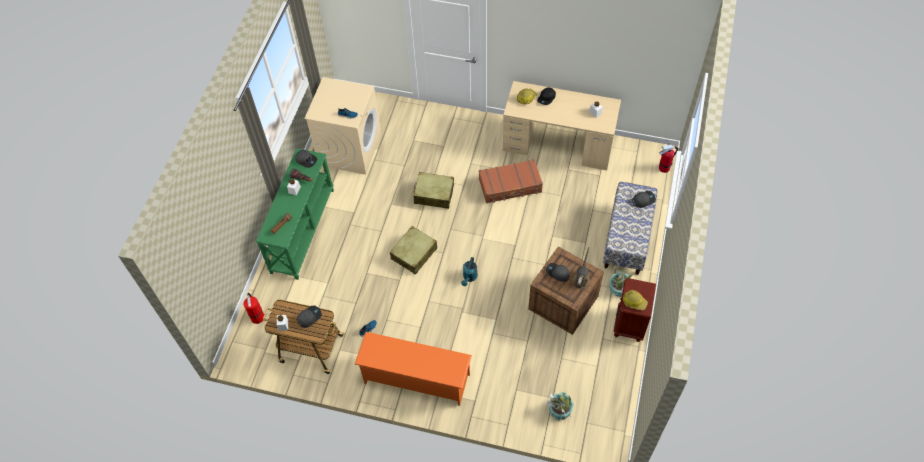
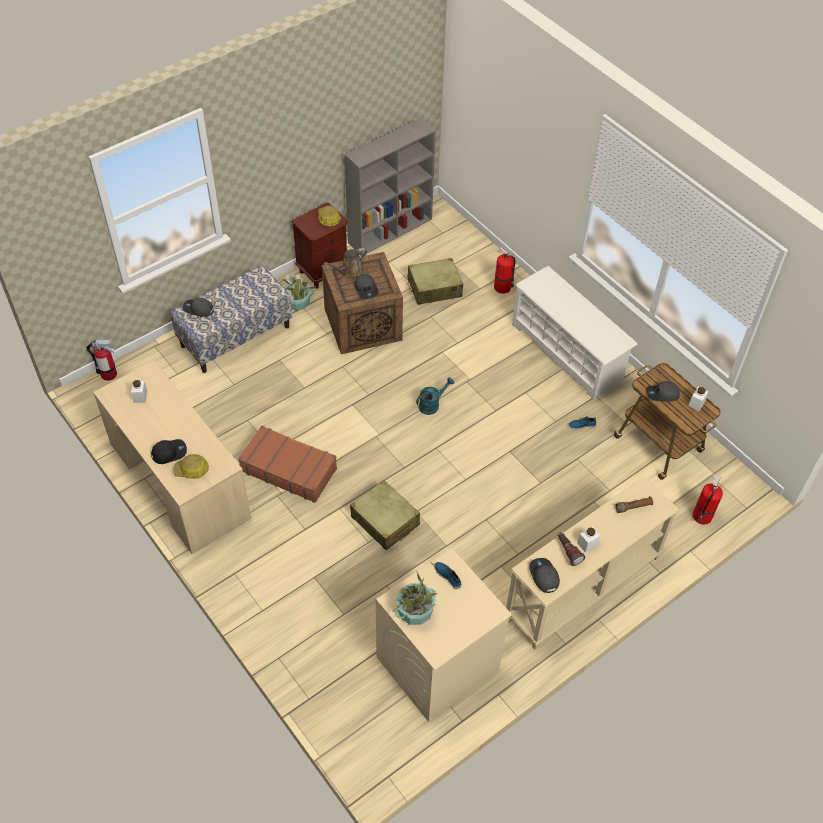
camera: 145 degrees left, 5 degrees down
green console table [256,148,334,280] -> beige console table [506,477,679,650]
orange shoe rack [355,332,472,406] -> white shoe rack [512,266,638,400]
beige suitcase [390,226,437,275] -> beige suitcase moved to [408,258,463,305]
potted plant [547,392,574,421] -> potted plant moved to [392,572,438,625]
none -> grey bookcase [344,118,436,256]
none -> fire extinguisher [494,247,516,294]

